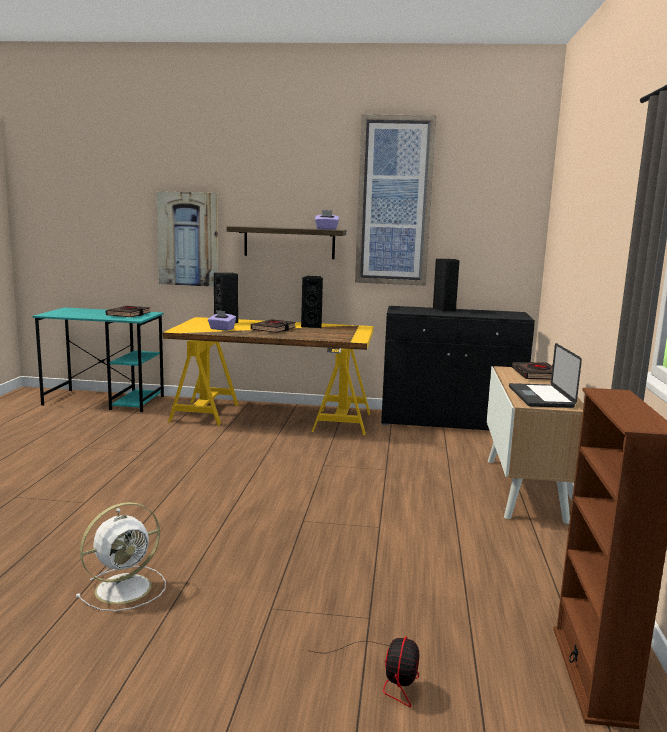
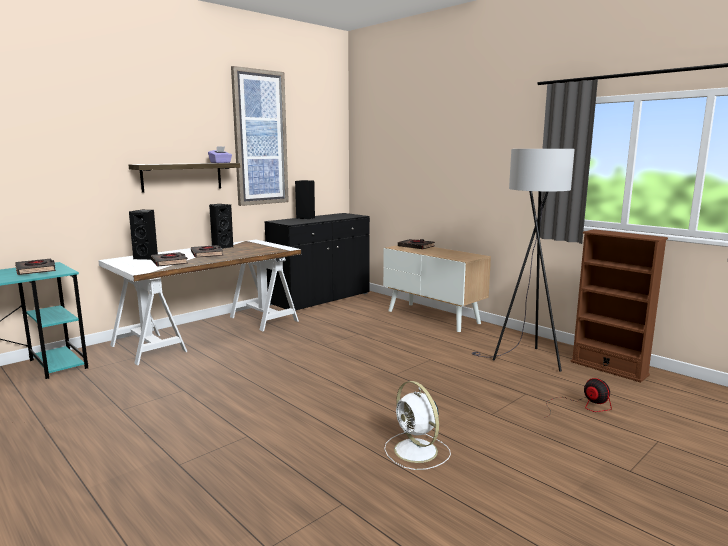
camera: 50 degrees left, 0 degrees up
white fan [76,502,166,611] -> white fan turned 150 degrees clockwise [384,381,451,470]
picture [156,191,218,287] -> none
yellow desk [163,317,374,436] -> white desk [98,240,301,365]
purple tissue box [208,310,236,331] -> black book [151,252,188,267]
laptop [509,343,582,408] -> none
none -> grey floor lamp [472,149,575,372]

